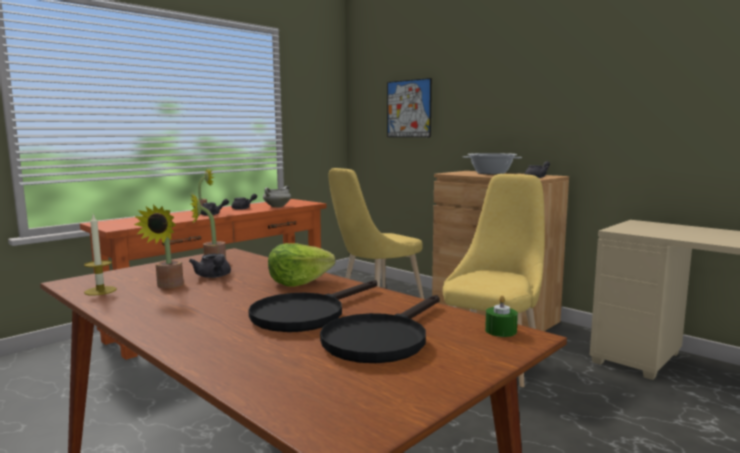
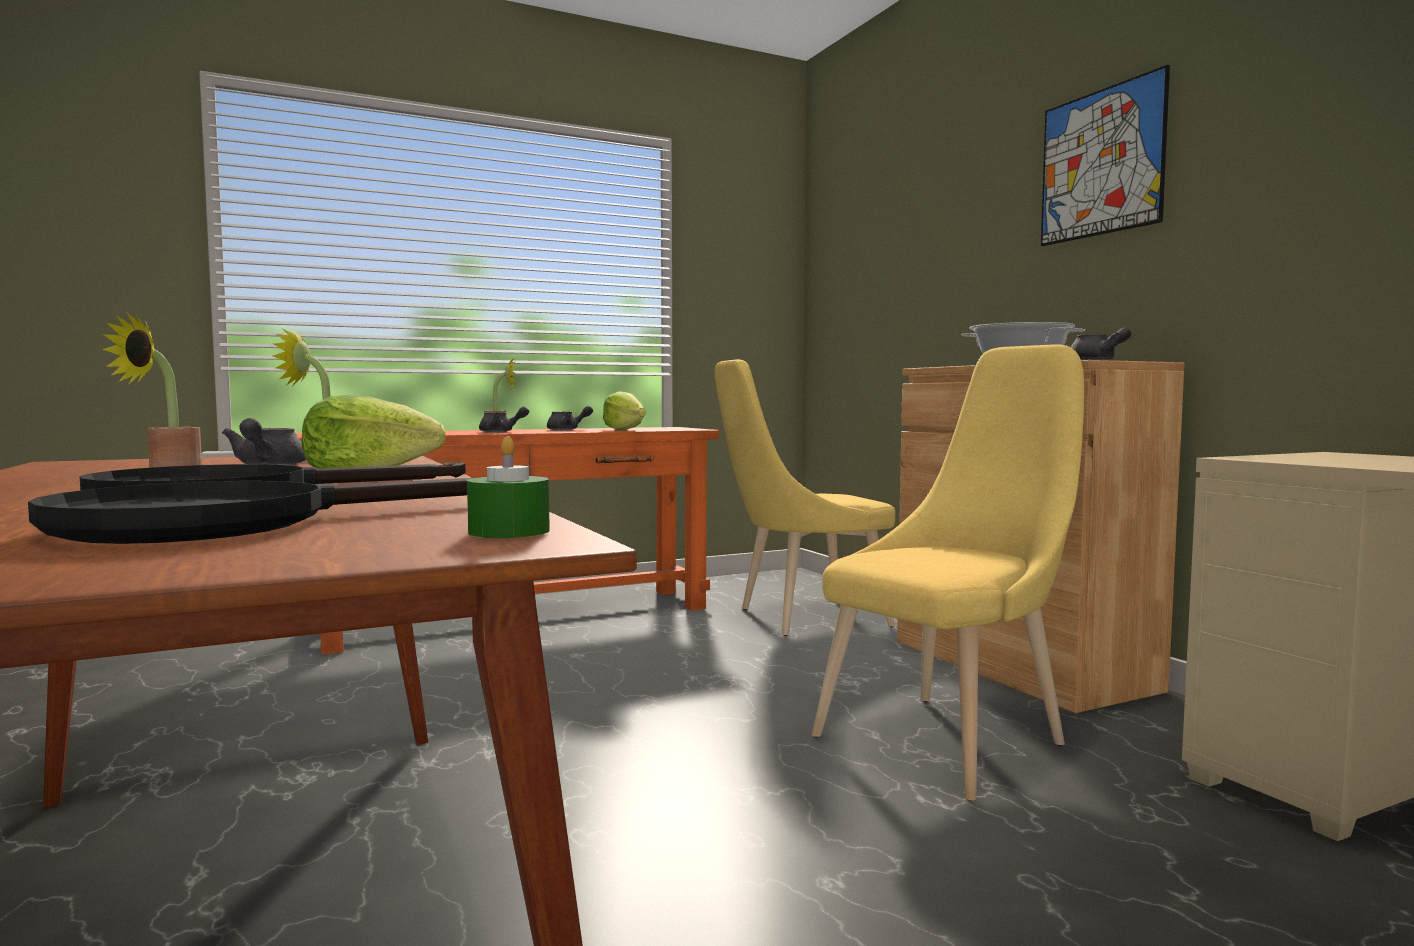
camera: 20 degrees right, 5 degrees down
candle [84,215,117,296] -> none
white cooking pot [263,186,291,207] -> lettuce [603,391,645,430]
picture [387,78,432,137] -> picture moved to [1041,65,1170,246]

